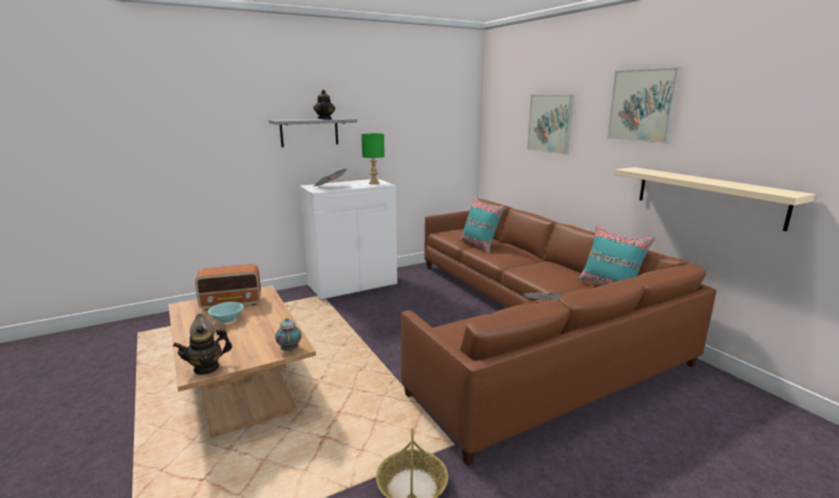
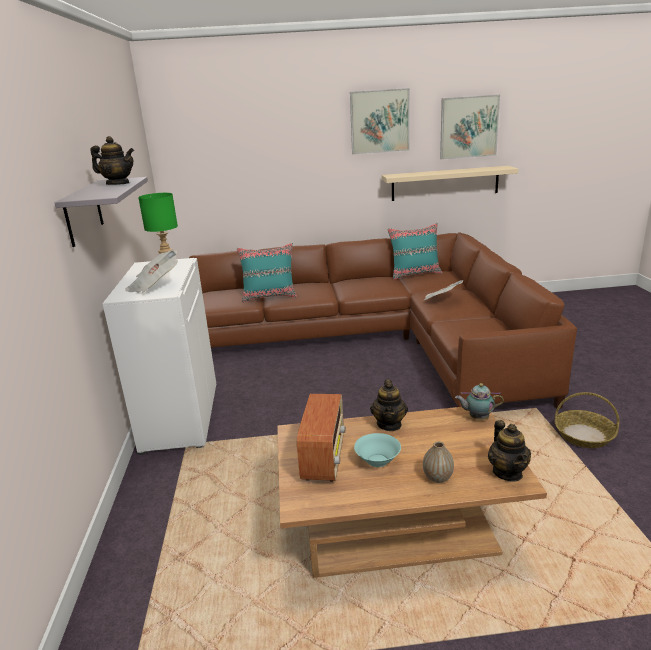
camera: 65 degrees left, 5 degrees up
picture [527,95,574,155] -> picture moved to [440,95,500,159]
none -> teapot [370,379,408,431]

